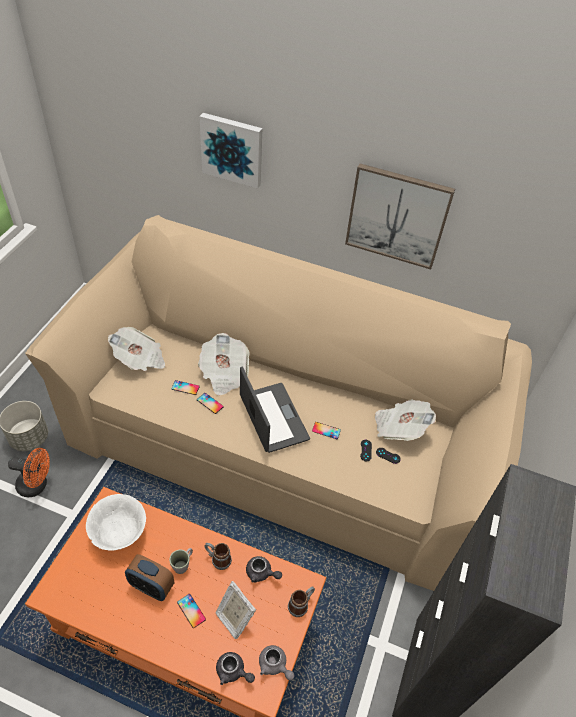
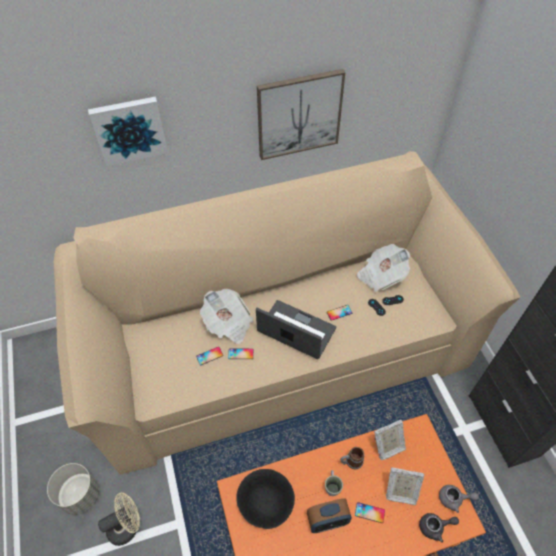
camera: 35 degrees left, 5 degrees up
orange fan [8,448,50,497] -> beige fan [98,493,140,546]
white bowl [86,494,146,550] -> black bowl [236,469,295,529]
newspaper [108,327,165,371] -> none
grey teapot [246,556,282,583] -> picture frame [374,420,406,460]
mug [288,586,315,617] -> none

